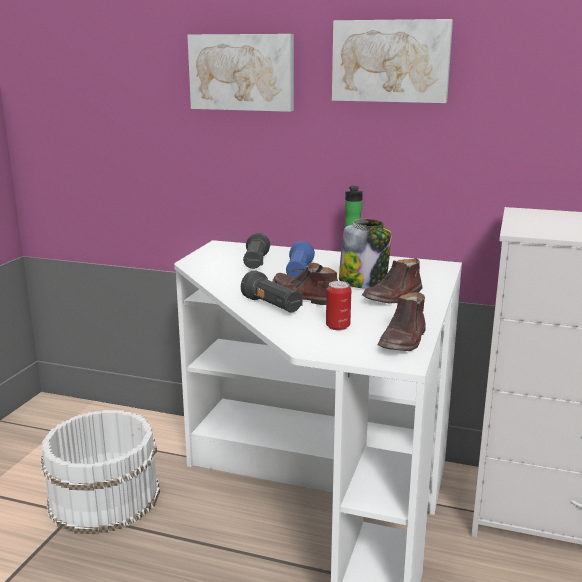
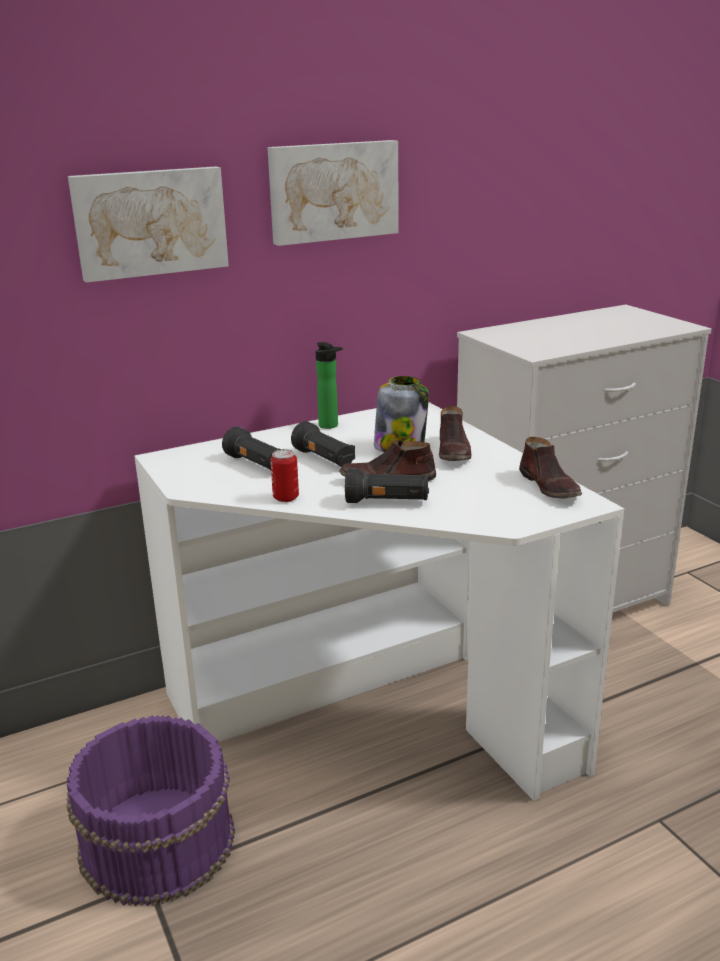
camera: 45 degrees left, 5 degrees up
white bucket [41,410,160,534] -> purple bucket [66,715,235,906]
blue flashlight [286,241,315,277] -> black flashlight [291,421,355,467]
can [326,281,351,330] -> can moved to [270,449,299,502]

